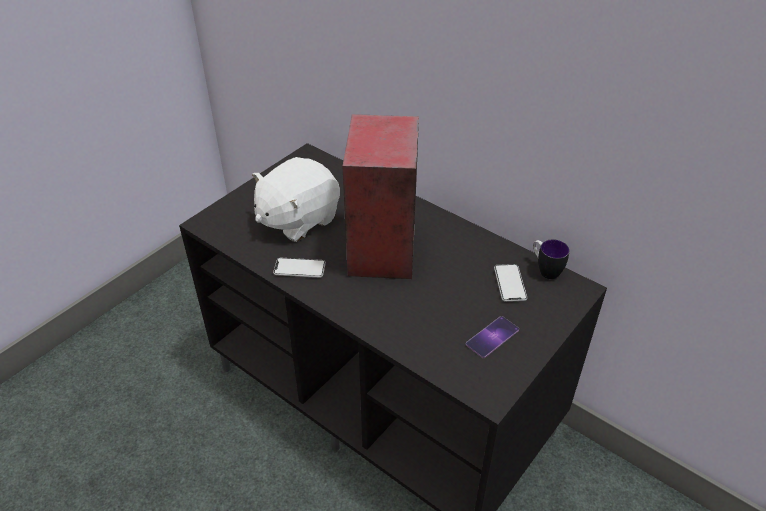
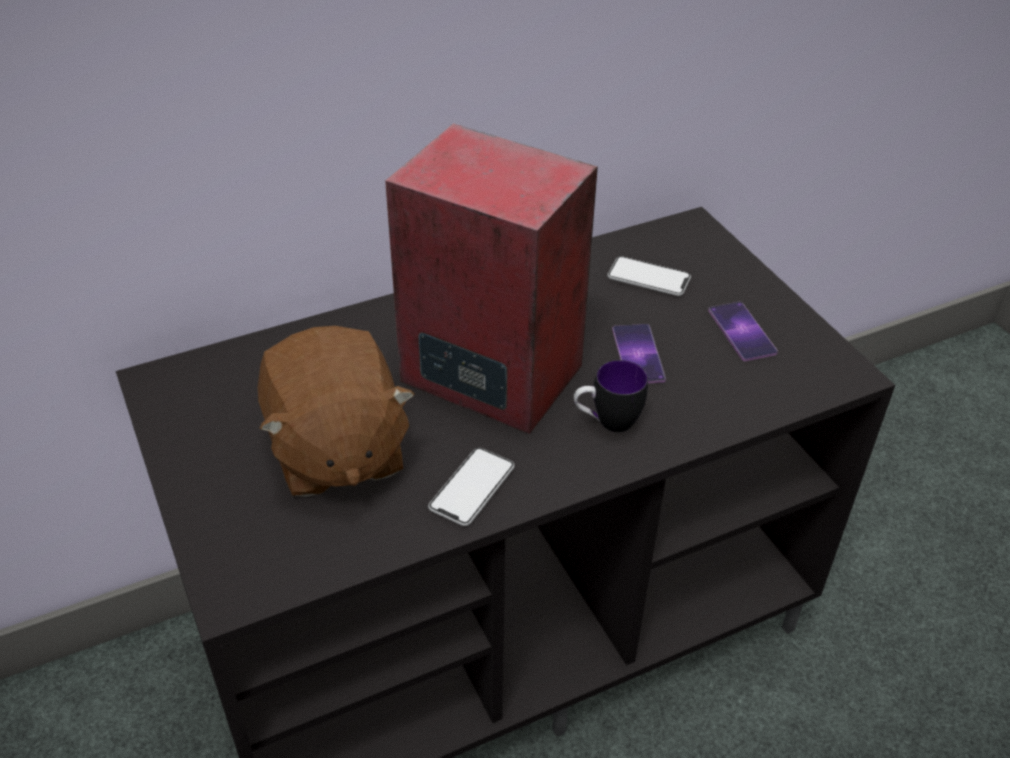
camera: 65 degrees left, 0 degrees up
white plush toy [252,157,340,242] -> brown plush toy [258,326,414,497]
mug [533,239,569,279] -> mug moved to [574,360,648,432]
none -> phone [612,324,666,383]

